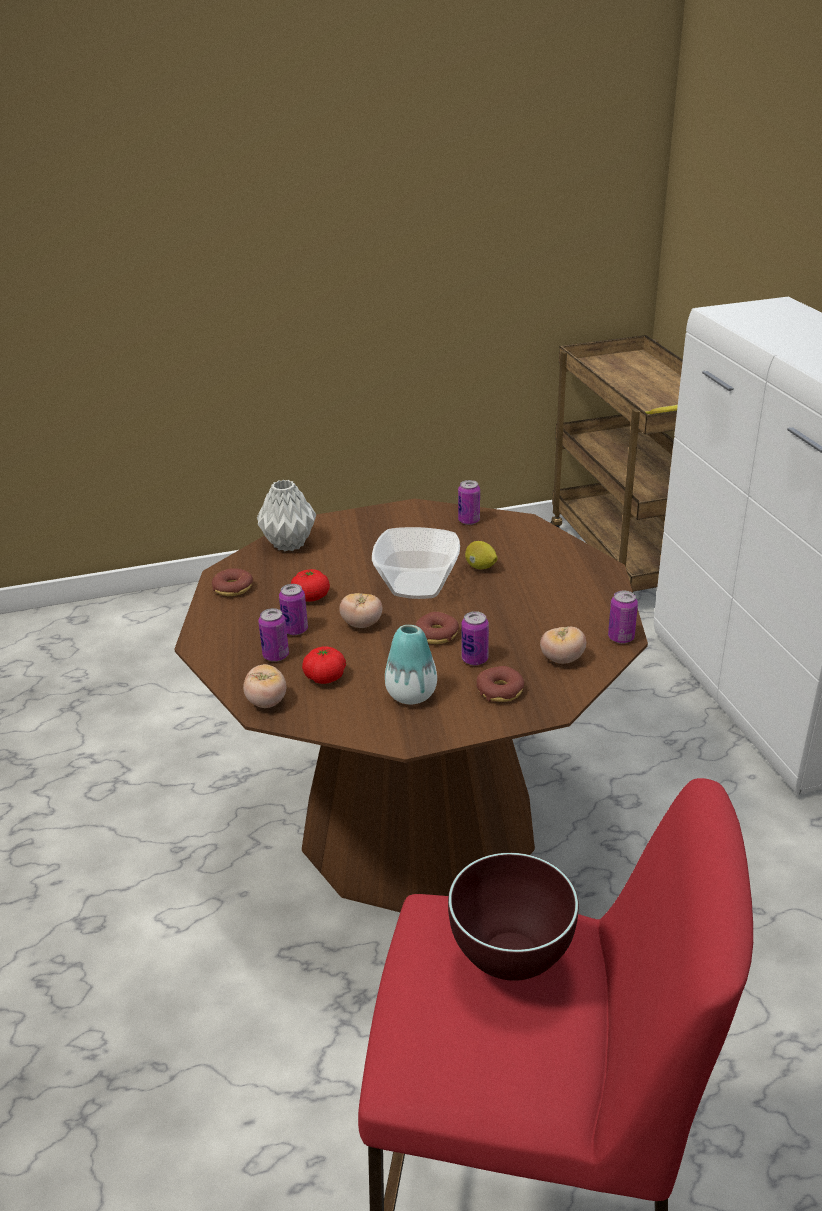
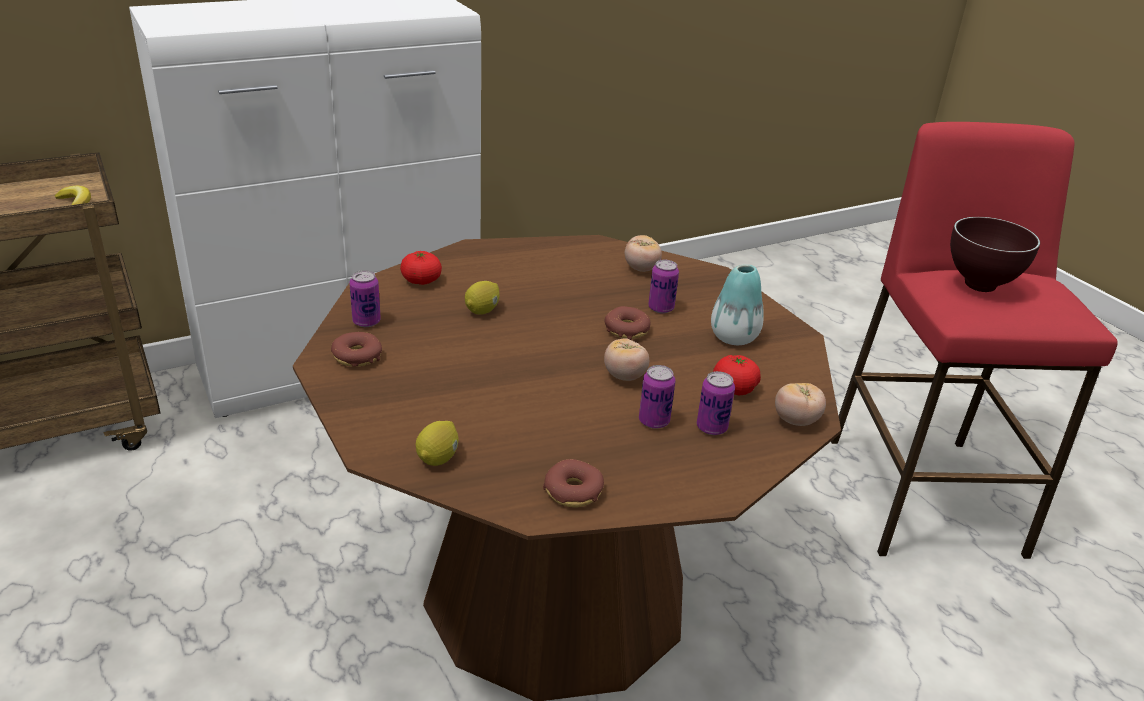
camera: 105 degrees left, 0 degrees up
grey vase [257,480,316,551] -> lemon [416,421,458,466]
tomato [291,569,330,602] -> tomato moved to [400,251,442,285]
bowl [372,527,460,599] -> none
donut [476,666,525,702] -> donut moved to [331,332,382,367]
can [608,591,638,644] -> none

